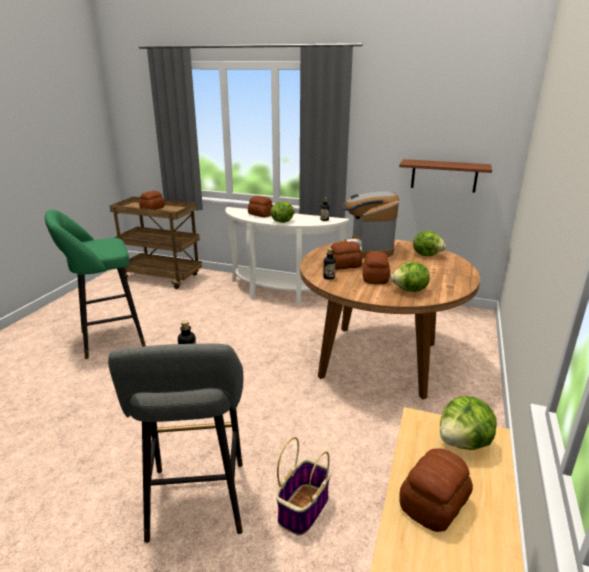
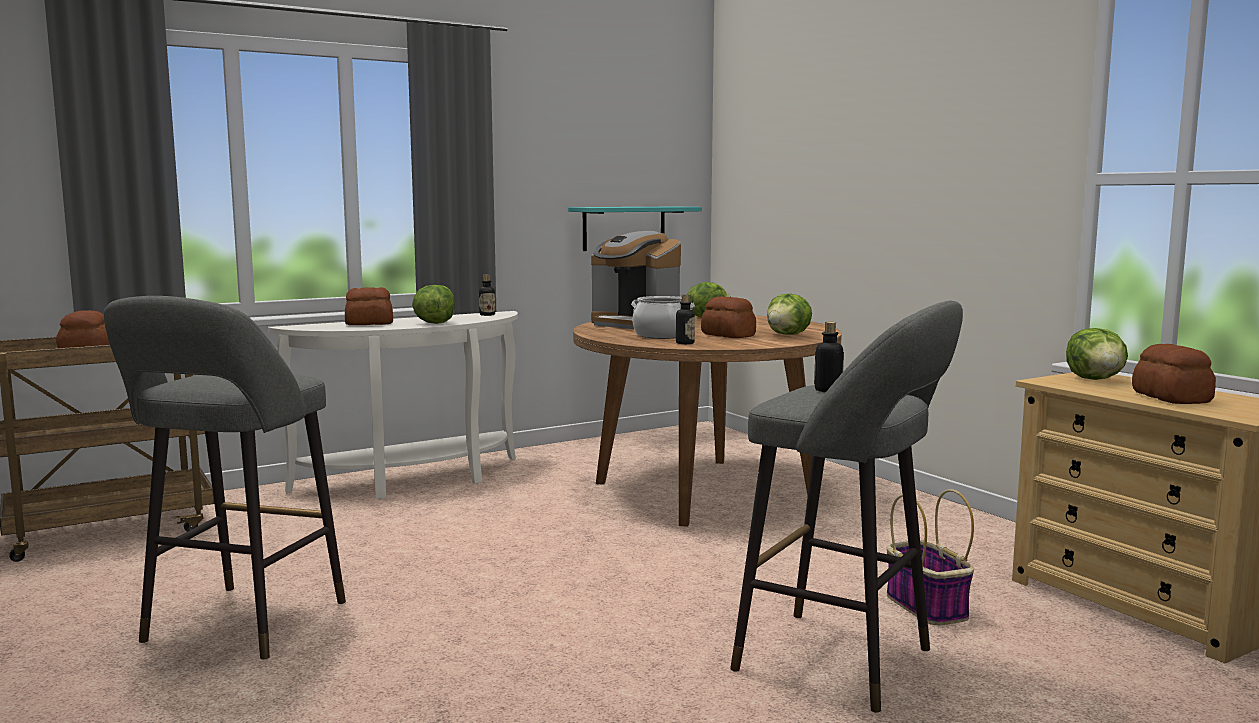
camera: 50 degrees left, 15 degrees down
green stool [45,210,146,359] -> grey stool [104,296,346,659]
bread [331,241,362,270] -> cooking pot [631,296,695,339]
brown shelf [399,159,492,193] -> turquoise shelf [568,207,702,251]

